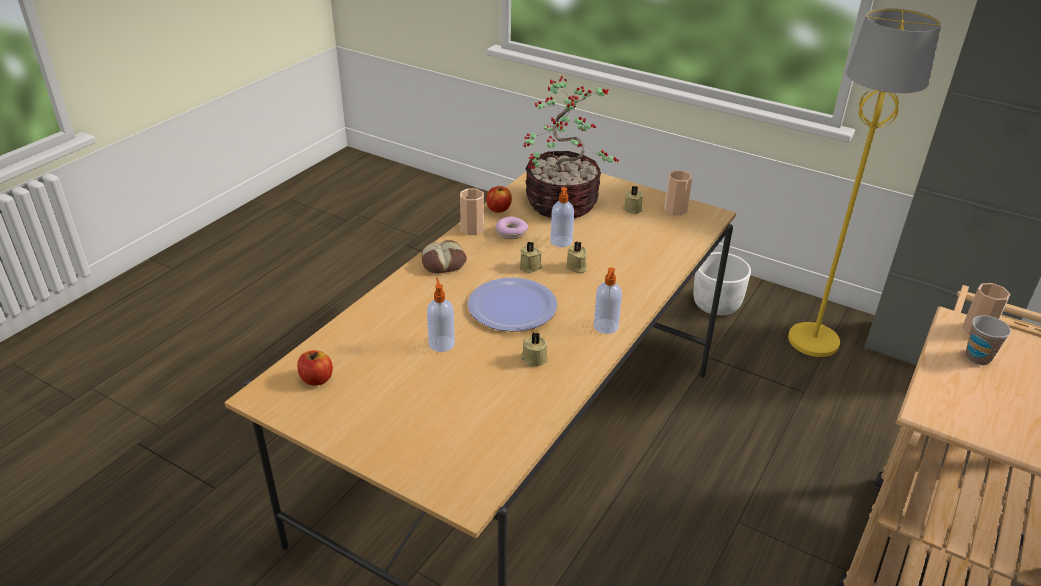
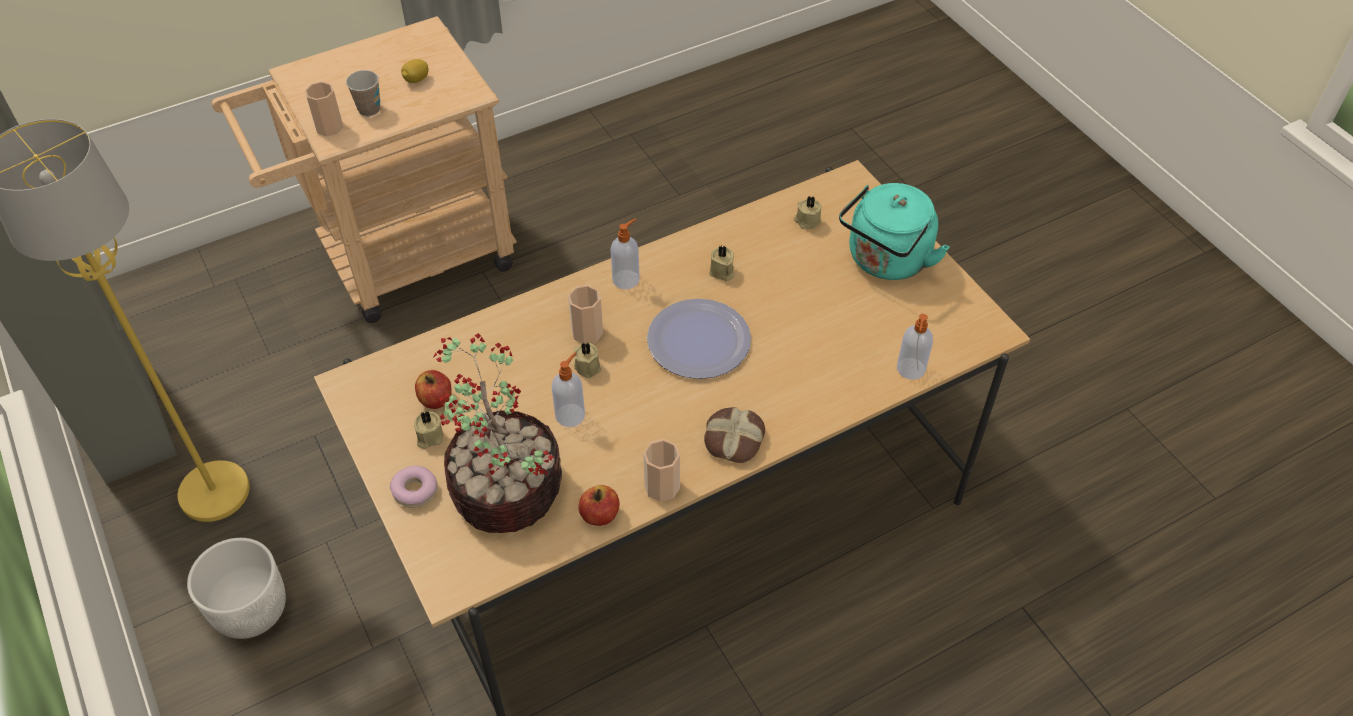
camera: 150 degrees left, 15 degrees up
apple [297,350,333,386] -> apple moved to [415,370,452,409]
soap dispenser [427,277,455,352] -> soap dispenser moved to [897,314,933,380]
donut [495,216,528,239] -> donut moved to [390,466,438,508]
beige candle [520,241,543,273] -> beige candle moved to [794,196,822,229]
cup [664,170,692,215] -> cup moved to [568,285,603,344]
none -> lemon [401,59,429,83]
none -> turquoise kettle [839,183,950,280]

